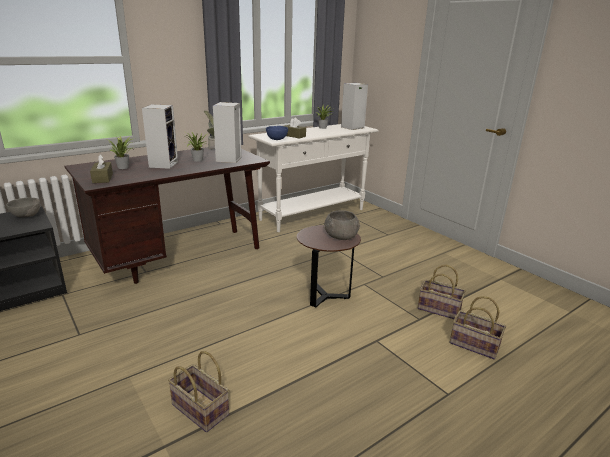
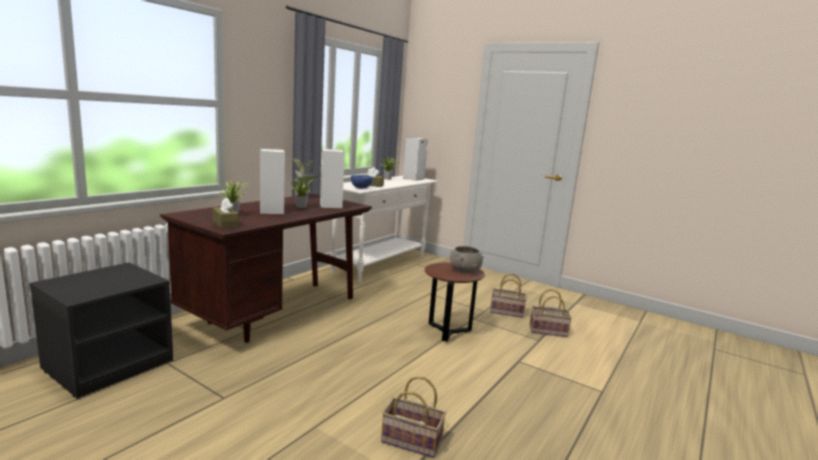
camera: 20 degrees left, 10 degrees down
grey bowl [6,198,40,217] -> none
basket [450,296,506,360] -> basket moved to [490,274,527,318]

